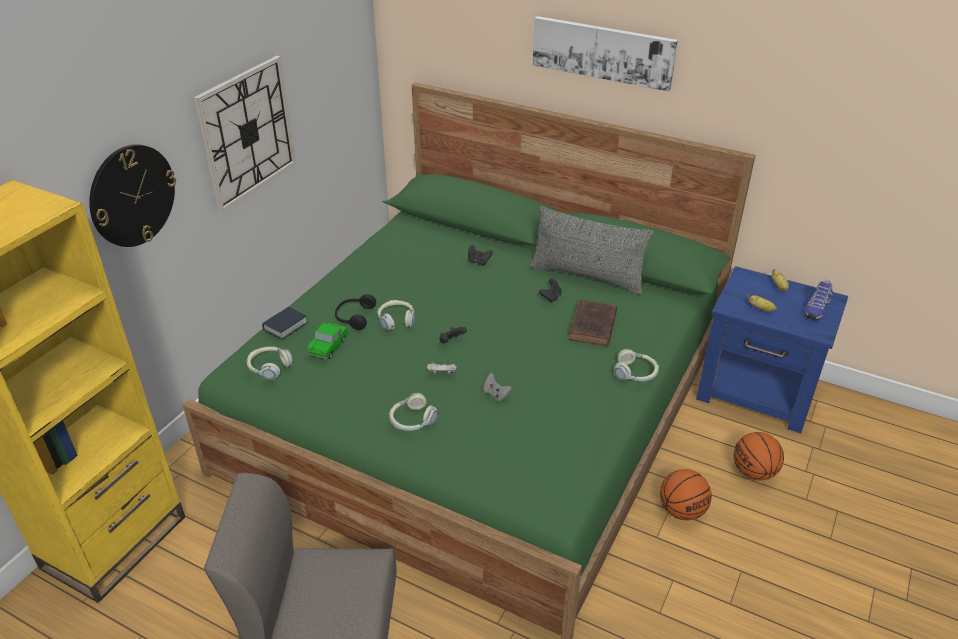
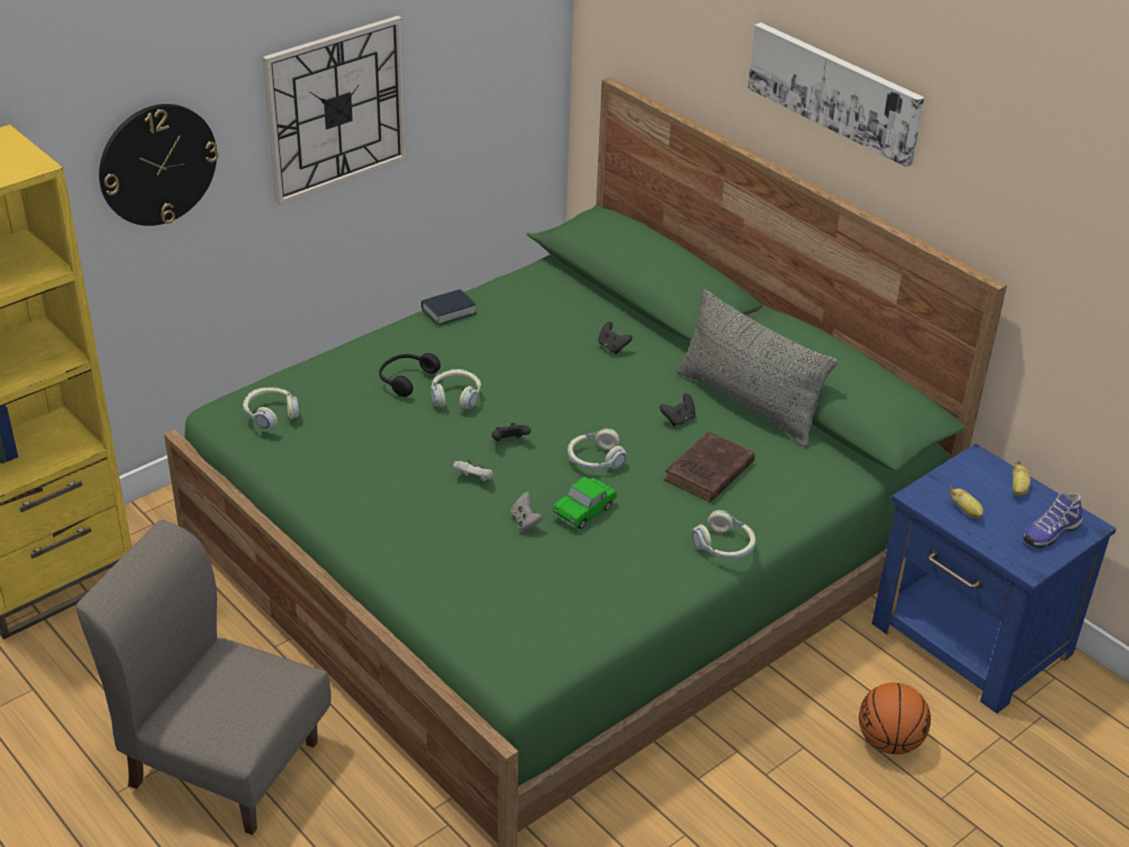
camera: 20 degrees right, 0 degrees up
book [262,307,308,340] -> book moved to [421,289,477,325]
toy car [307,323,348,359] -> toy car moved to [552,477,617,529]
headphones [389,393,438,431] -> headphones moved to [567,428,627,469]
basketball [660,469,712,520] -> none

